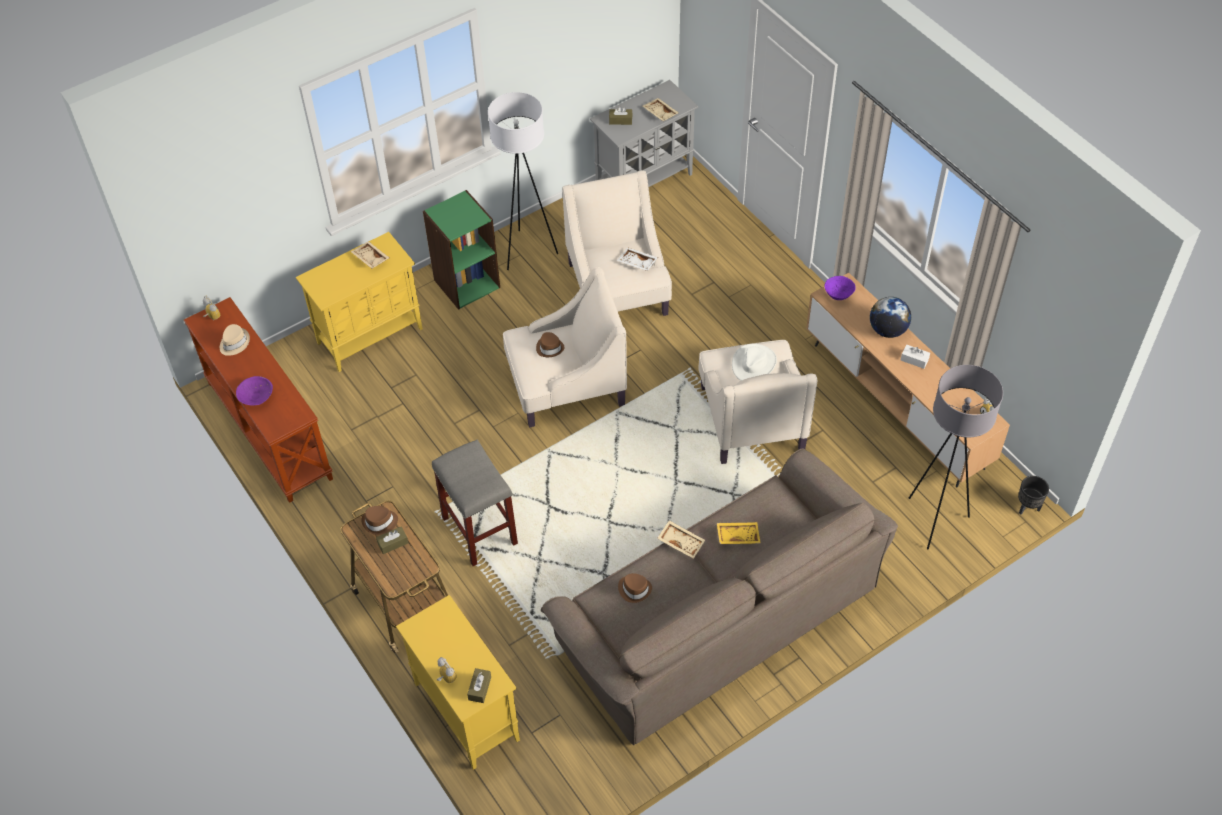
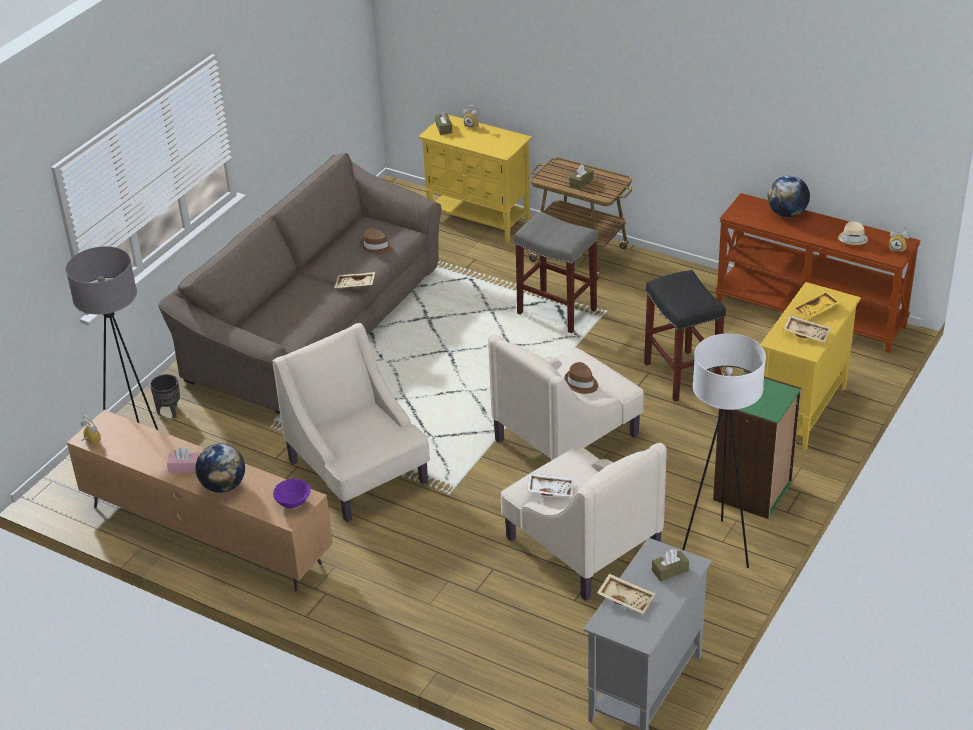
camera: 155 degrees right, 15 degrees down
purple bowl [236,376,273,405] -> globe [768,176,810,217]
brown hat [361,506,398,535] -> none
yellow tray [717,522,761,544] -> yellow tray moved to [792,290,841,320]
white hat [732,344,777,381] -> none
white tissue box [901,345,930,369] -> pink tissue box [167,448,199,473]
black planter [1018,476,1049,514] -> black planter moved to [150,374,180,419]
none -> black stool [644,270,726,402]

